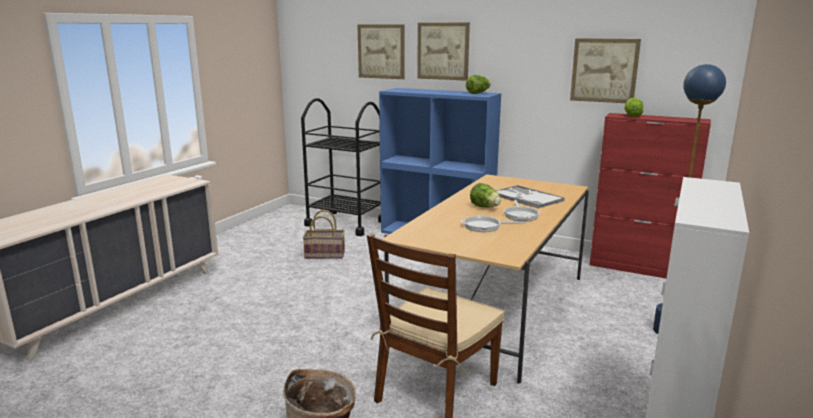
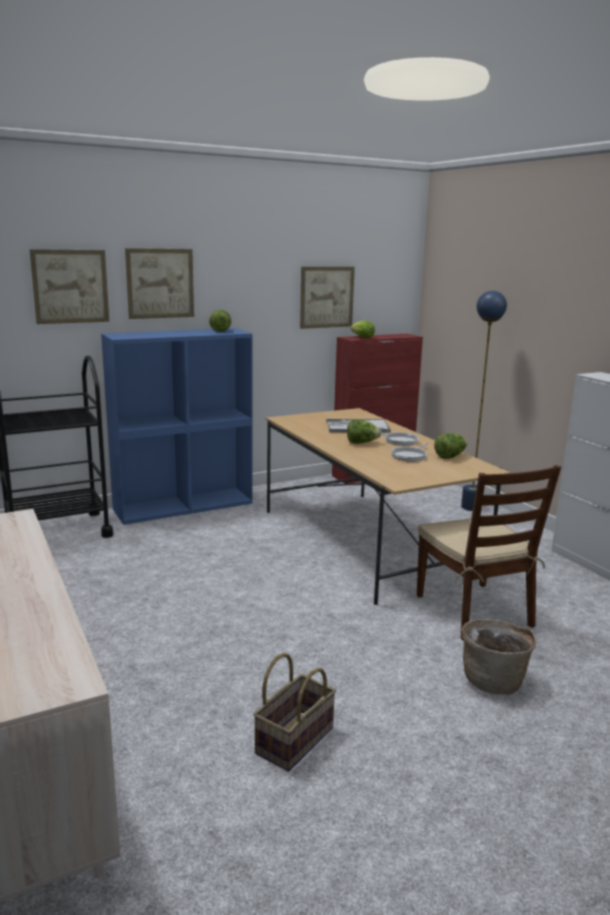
camera: 55 degrees left, 0 degrees up
basket [303,210,345,259] -> basket moved to [253,653,336,772]
none -> lettuce [434,433,467,459]

